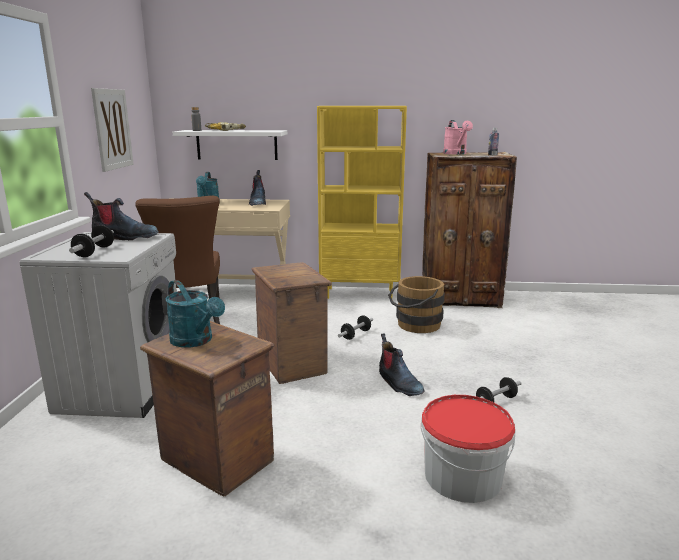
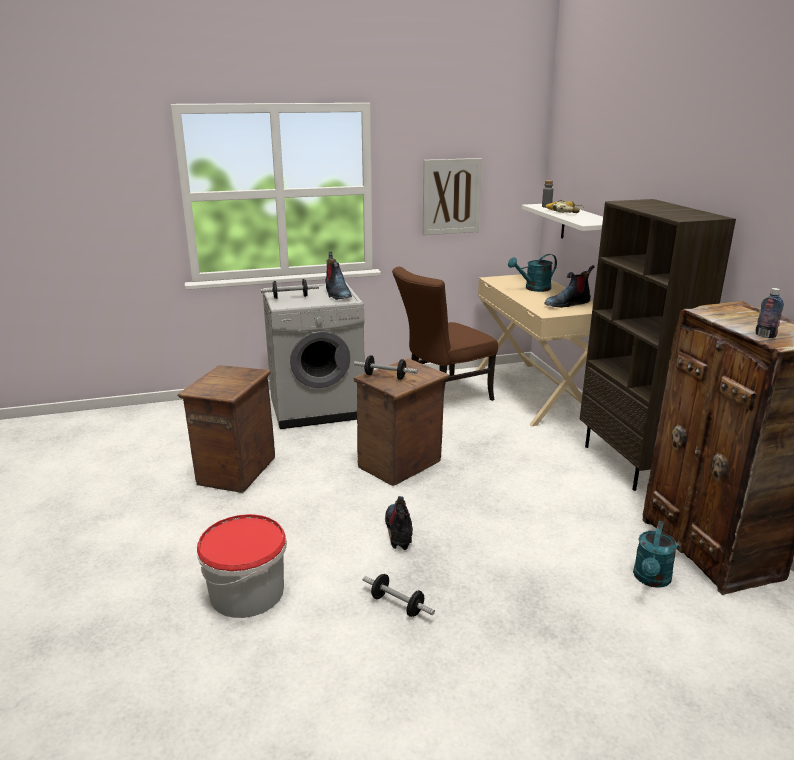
camera: 70 degrees right, 5 degrees up
turquoise watering can [165,280,225,348] -> turquoise watering can moved to [633,521,677,588]
yellow bookcase [317,106,407,299] -> brown bookcase [580,199,736,491]
dumbbell [338,315,373,340] -> dumbbell moved to [354,355,418,380]
boot [379,333,425,396] -> boot turned 135 degrees clockwise [385,496,413,550]
brown bucket [388,276,445,333] -> none
pink watering can [443,120,473,154] -> none

